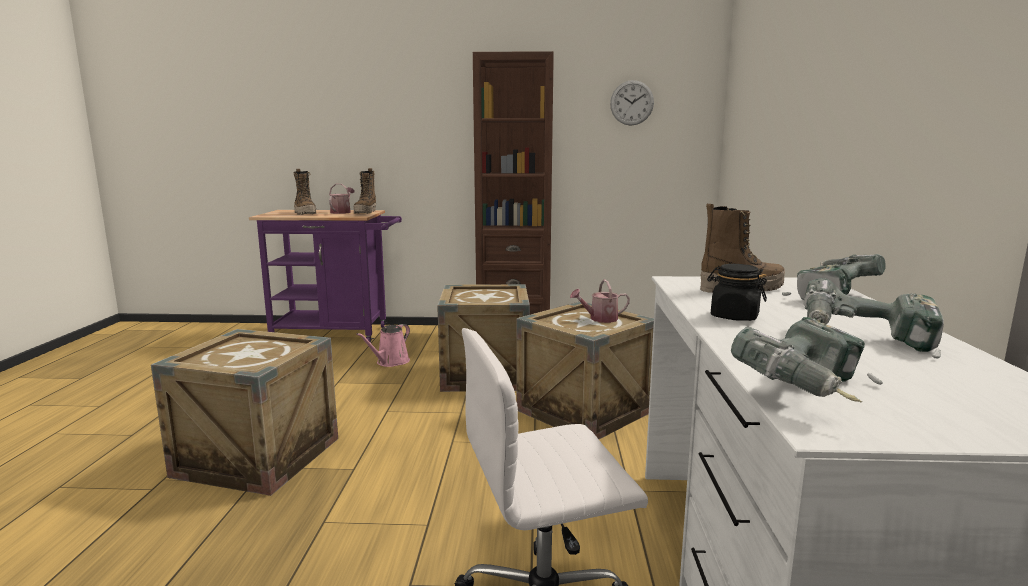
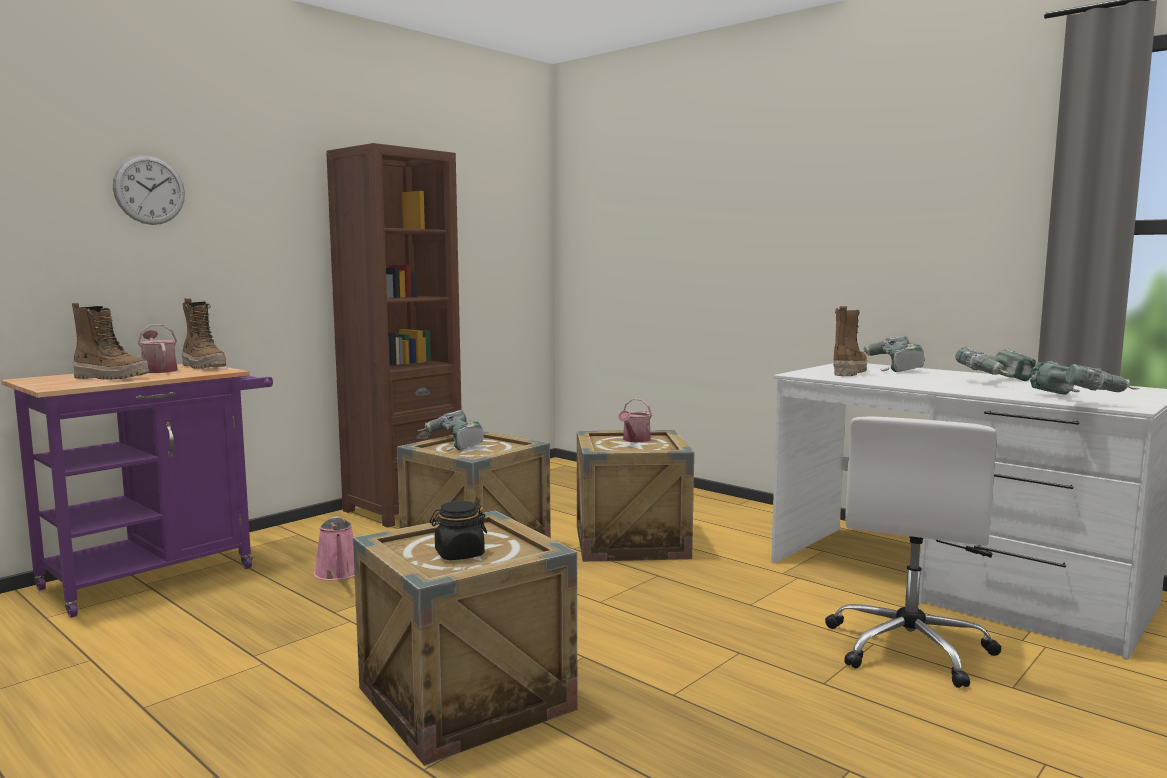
camera: 50 degrees left, 5 degrees down
wall clock [610,80,654,126] -> wall clock moved to [113,155,185,225]
black jar [707,264,767,321] -> black jar moved to [429,501,487,560]
none -> power drill [418,410,484,451]

